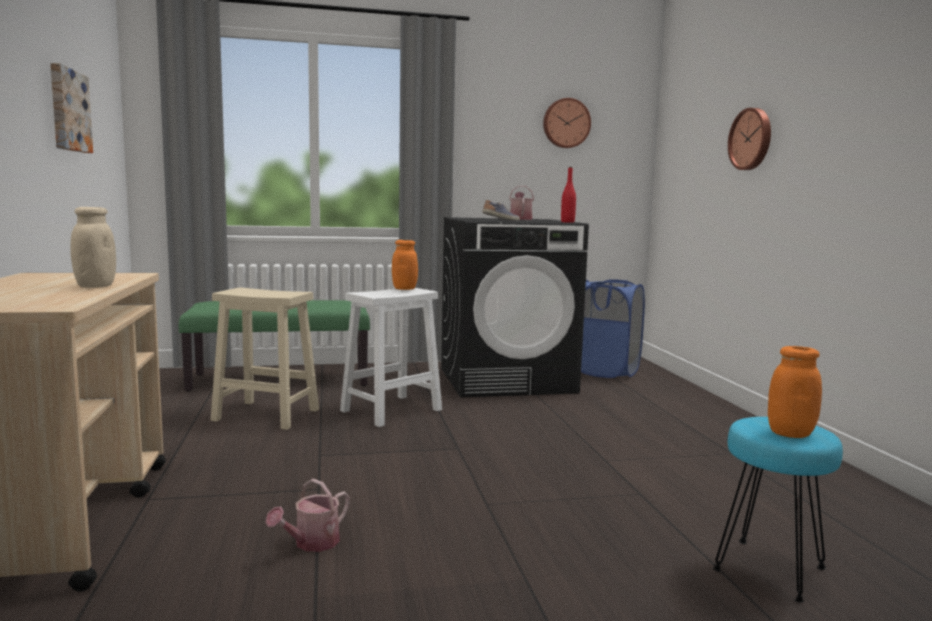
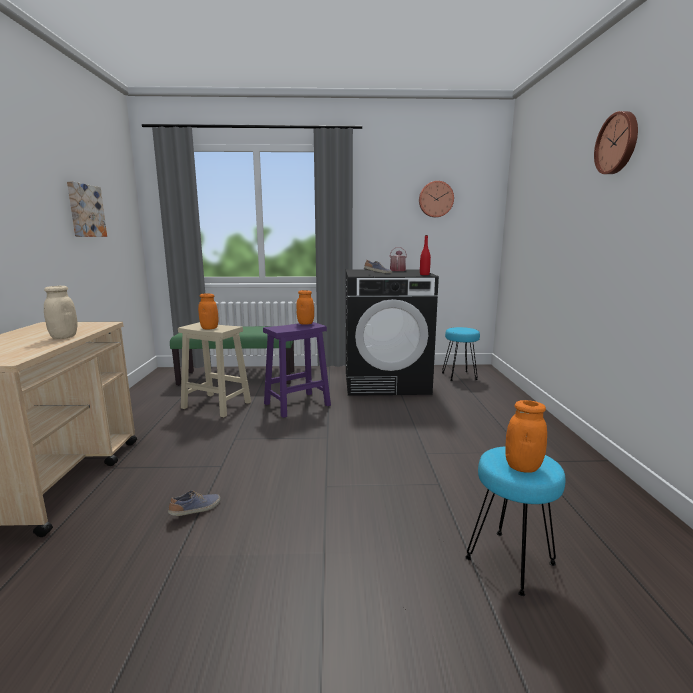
camera: 10 degrees right, 5 degrees up
watering can [265,479,350,552] -> shoe [168,490,221,516]
white stool [340,288,442,427] -> purple stool [263,322,331,418]
blue laundry basket [581,279,645,378] -> turquoise stool [442,327,480,381]
wall clock [728,108,771,170] -> wall clock moved to [594,111,638,174]
none -> orange jar [198,293,218,329]

